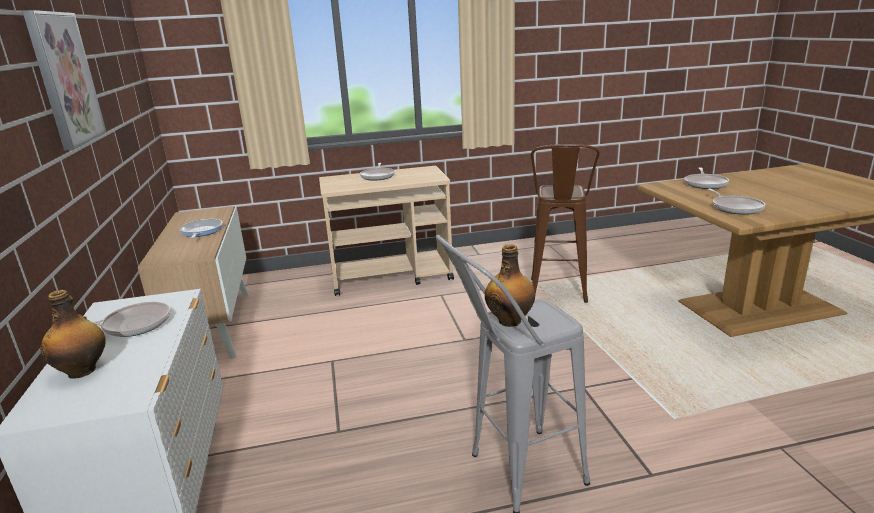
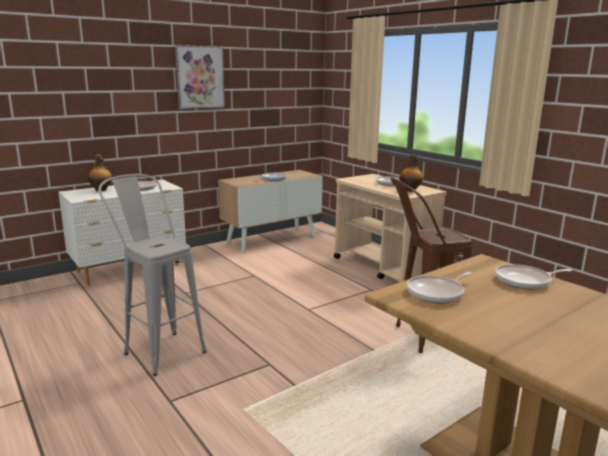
camera: 65 degrees right, 5 degrees down
bottle [485,244,535,327] -> bottle moved to [399,154,423,192]

